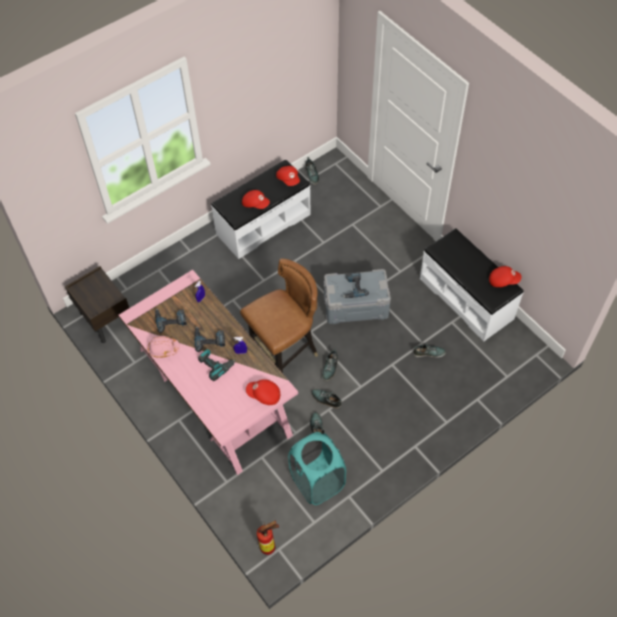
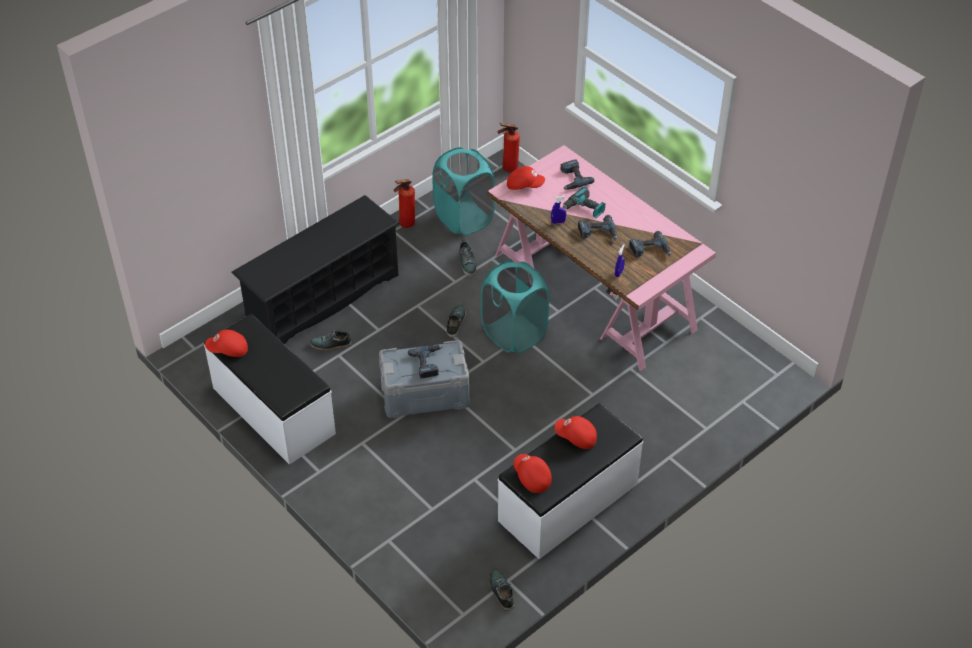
camera: 175 degrees right, 10 degrees down
brown nightstand [65,266,129,343] -> none
pink hard hat [148,336,180,358] -> none
brown chair [240,259,318,373] -> turquoise laundry basket [481,260,549,354]
shoe [311,389,342,409] -> none
none -> black shoe rack [231,195,399,344]
none -> fire extinguisher [393,179,415,228]
none -> power drill [560,160,595,190]

